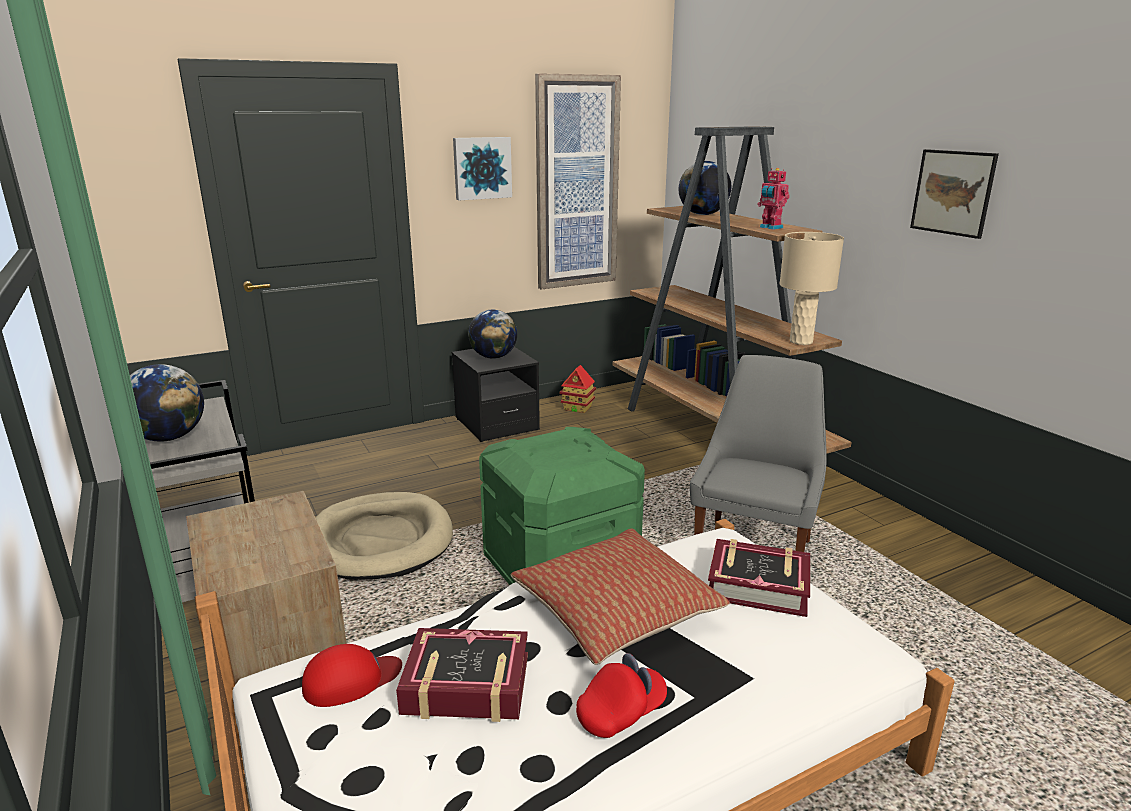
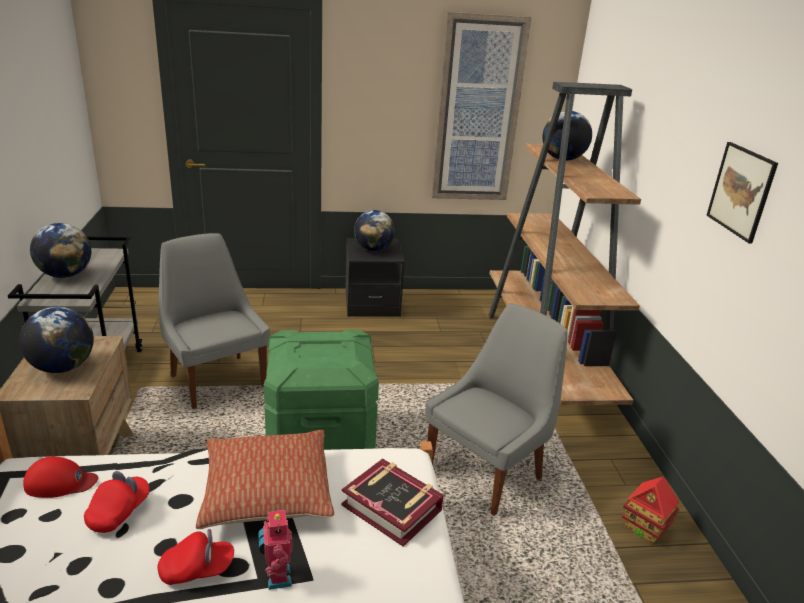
camera: 20 degrees right, 5 degrees up
beige dog bed [315,492,453,580] -> grey chair [159,233,270,409]
book [396,628,528,722] -> red cap [84,471,150,533]
picture [453,137,512,200] -> none
toy house [560,365,596,413] -> toy house moved to [622,477,680,544]
toy robot [757,168,790,230] -> toy robot moved to [258,507,293,590]
beige table lamp [779,232,844,345] -> none
none -> globe [19,307,94,373]

